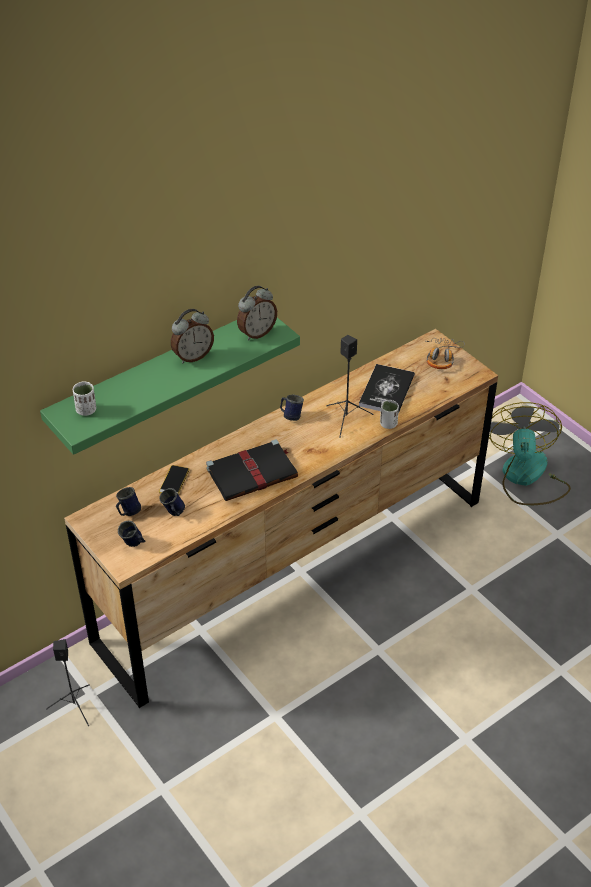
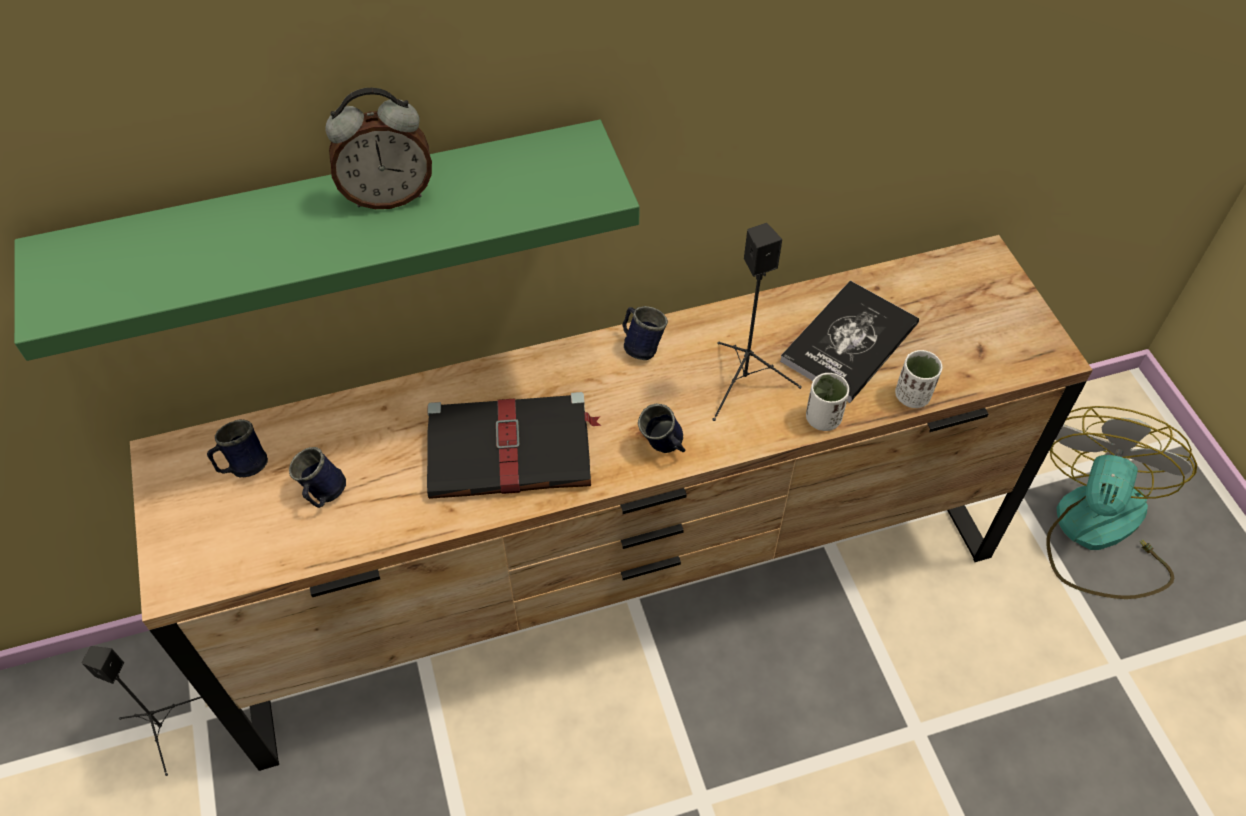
camera: 20 degrees right, 10 degrees up
white cup [73,382,96,416] -> white cup moved to [895,350,942,408]
blue mug [118,521,145,547] -> blue mug moved to [638,404,686,453]
phone [159,465,190,494] -> none
alarm clock [237,286,277,340] -> none
headphones [426,338,465,369] -> none

